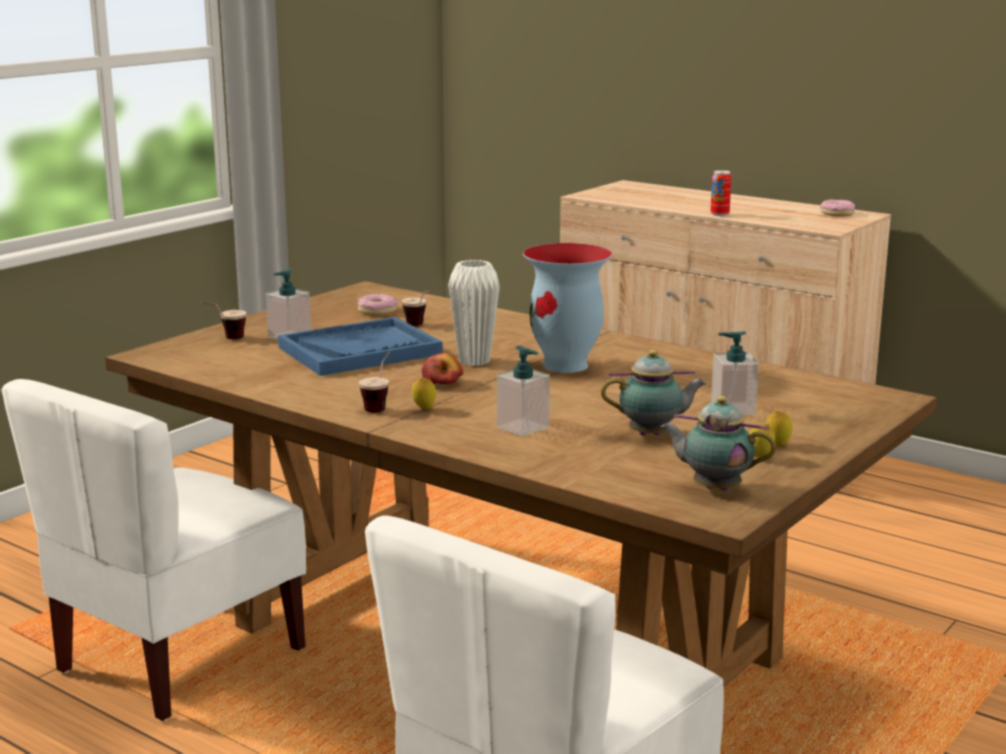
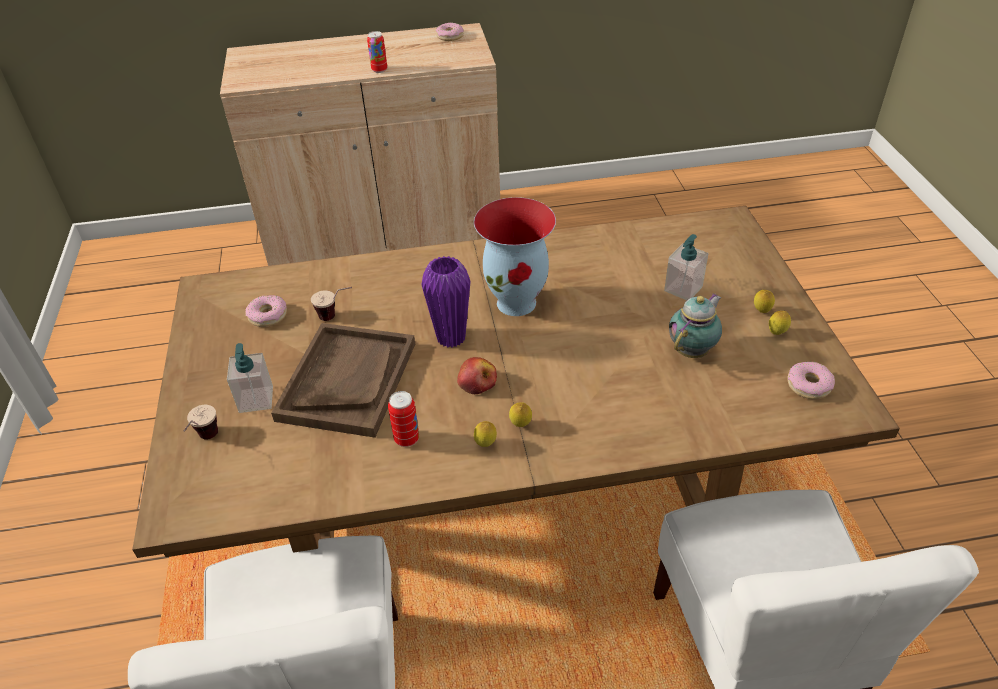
camera: 45 degrees left, 25 degrees up
blue tray [278,317,443,376] -> brown tray [271,323,415,438]
cup [359,351,391,413] -> lemon [474,421,497,447]
white vase [448,260,500,366] -> purple vase [421,256,471,348]
soap dispenser [497,346,550,437] -> none
teapot [660,396,776,491] -> donut [787,361,835,399]
none -> can [388,391,419,447]

